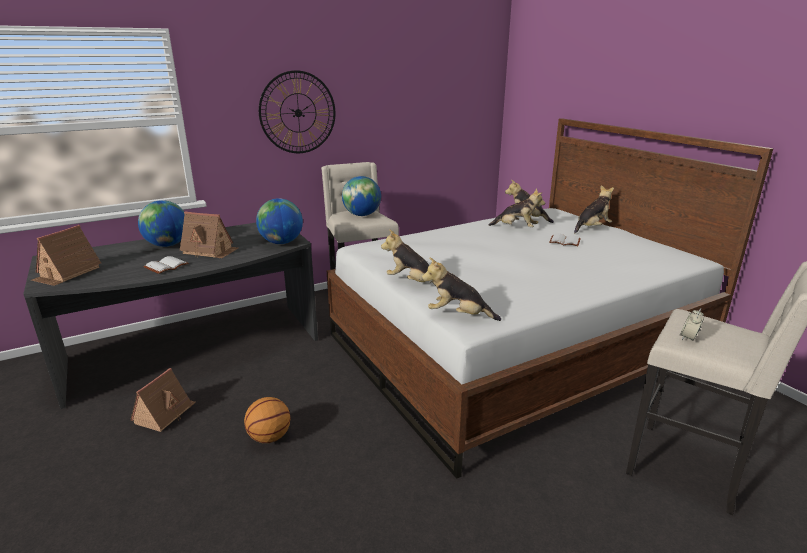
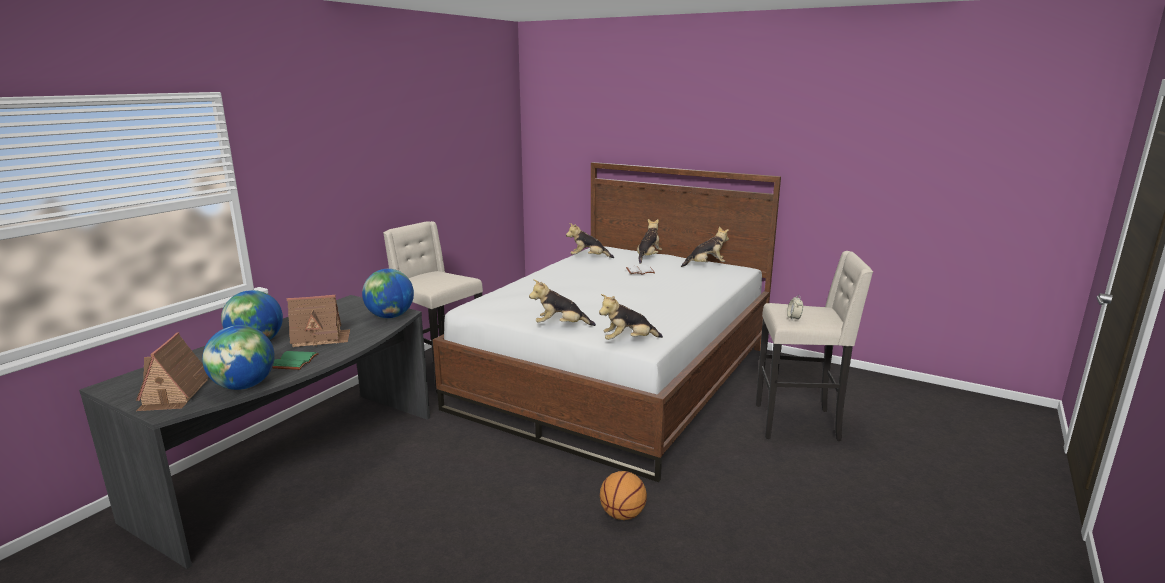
camera: 30 degrees left, 5 degrees down
toy house [130,368,196,432] -> none
white book [144,256,189,274] -> green book [272,351,319,370]
basketball [244,397,291,443] -> basketball moved to [600,471,647,520]
wall clock [259,70,335,153] -> none
globe [342,176,381,216] -> globe moved to [202,325,275,390]
plush toy [488,189,545,227] -> plush toy moved to [681,226,729,267]

